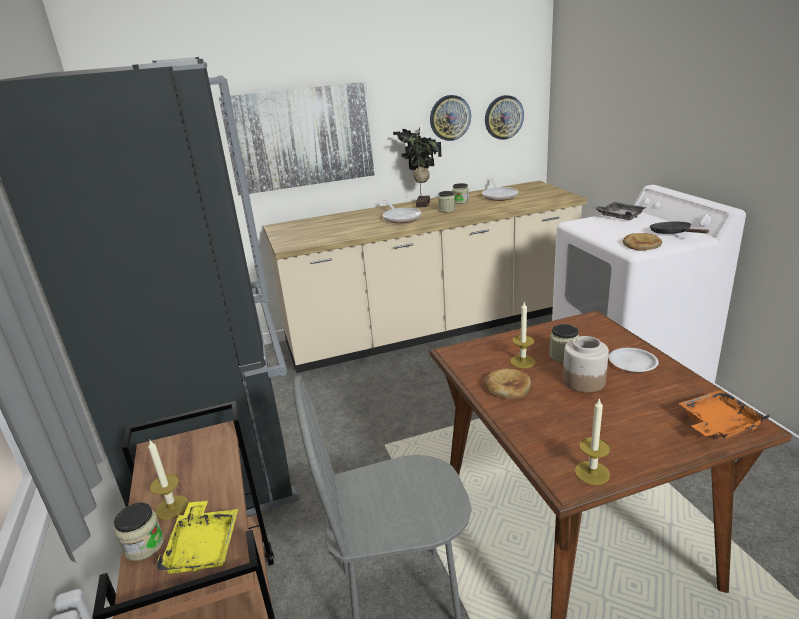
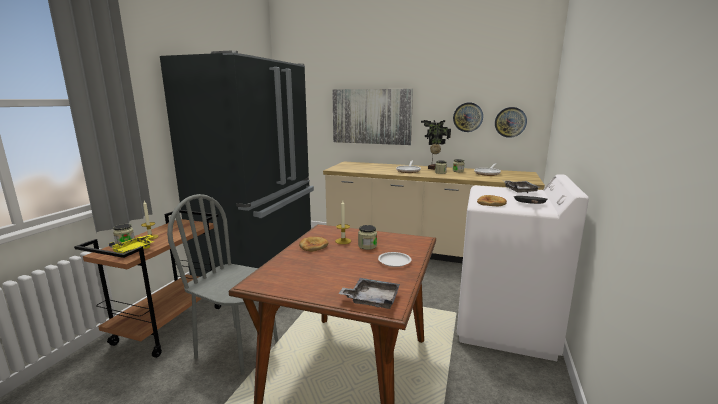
camera: 35 degrees right, 10 degrees down
jar [563,336,609,393] -> none
candle [575,398,610,485] -> none
orange tray [679,390,769,438] -> grey tray [338,278,400,309]

